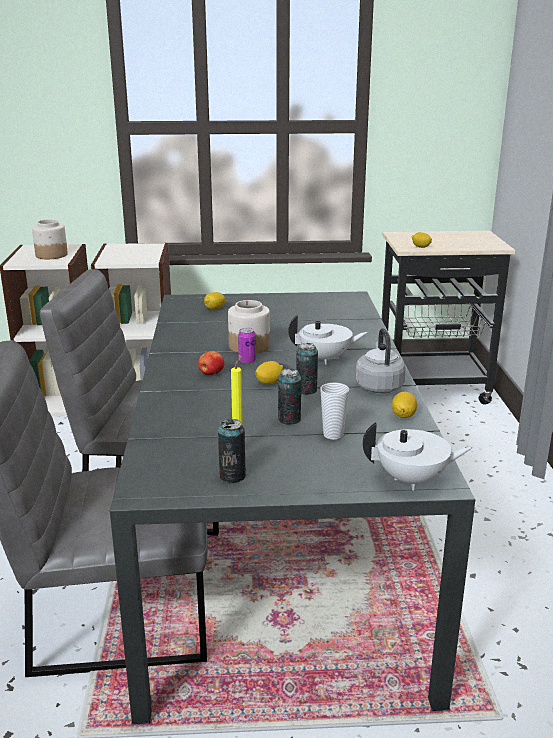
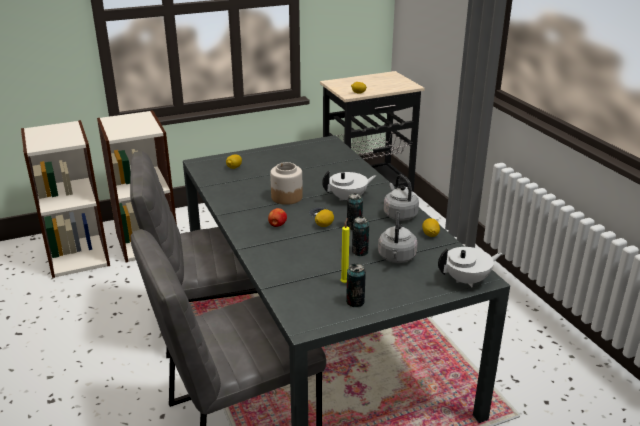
camera: 20 degrees left, 5 degrees up
jar [32,219,68,259] -> none
can [238,328,256,364] -> none
cup [320,383,349,440] -> grey kettle [378,212,418,263]

